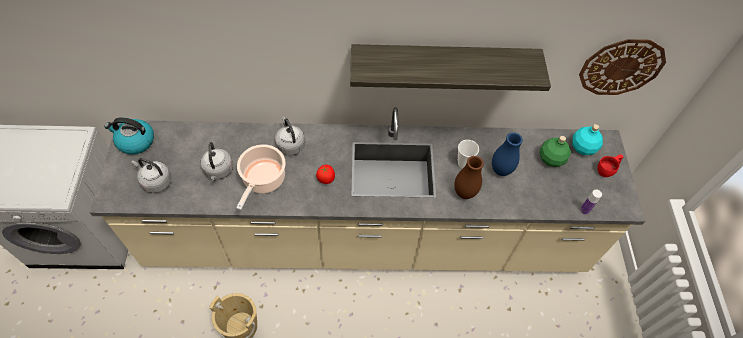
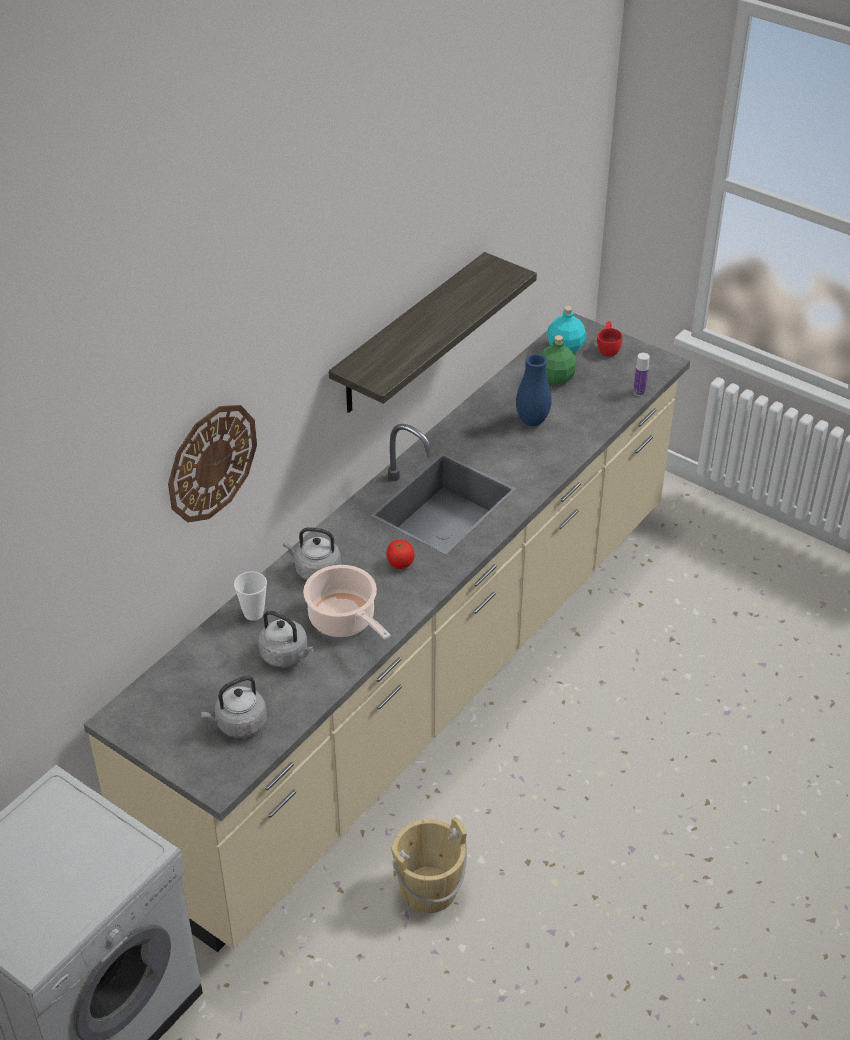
camera: 50 degrees left, 15 degrees down
kettle [104,117,154,155] -> none
brown vase [454,156,484,199] -> none
cup [458,140,479,168] -> cup moved to [234,571,267,621]
wall clock [579,39,666,95] -> wall clock moved to [168,405,257,522]

